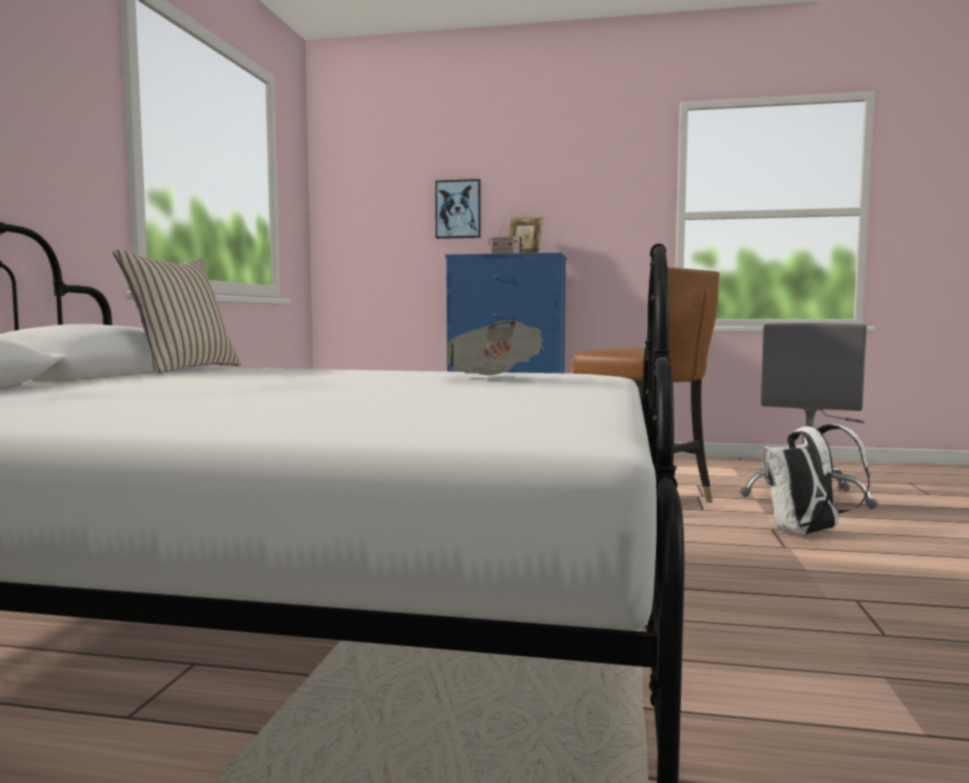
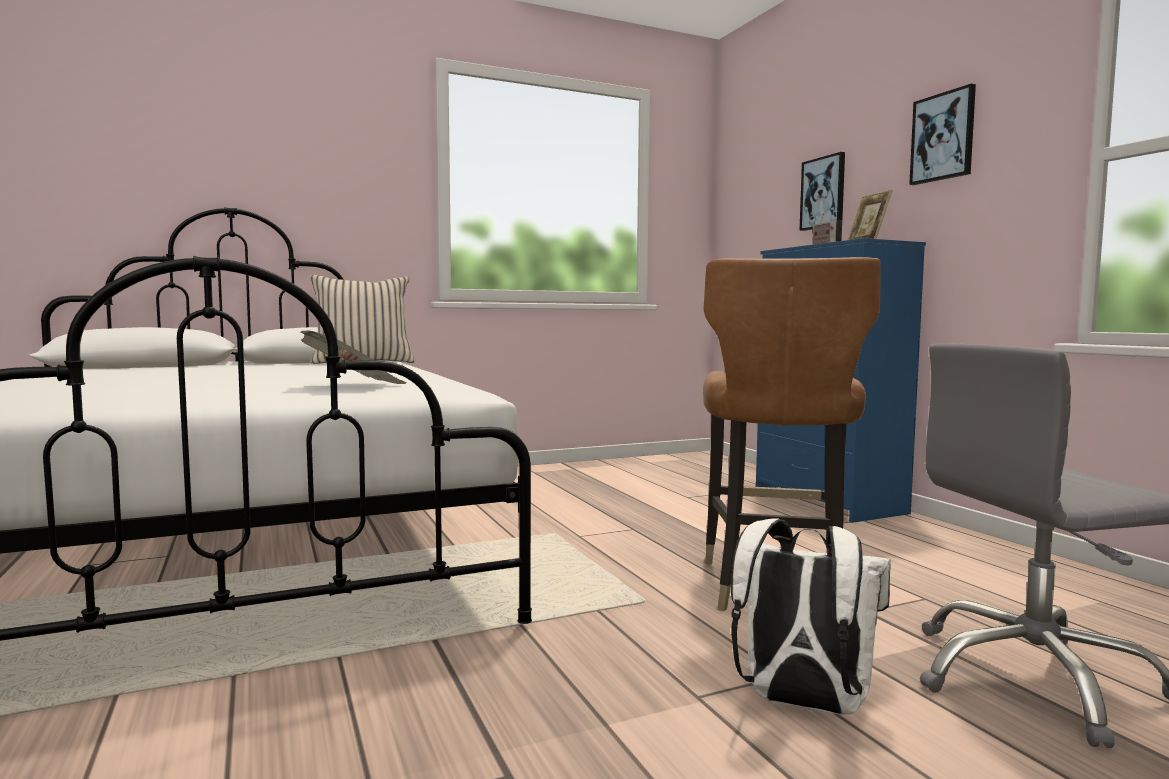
camera: 55 degrees right, 0 degrees up
none -> picture [909,84,976,185]

